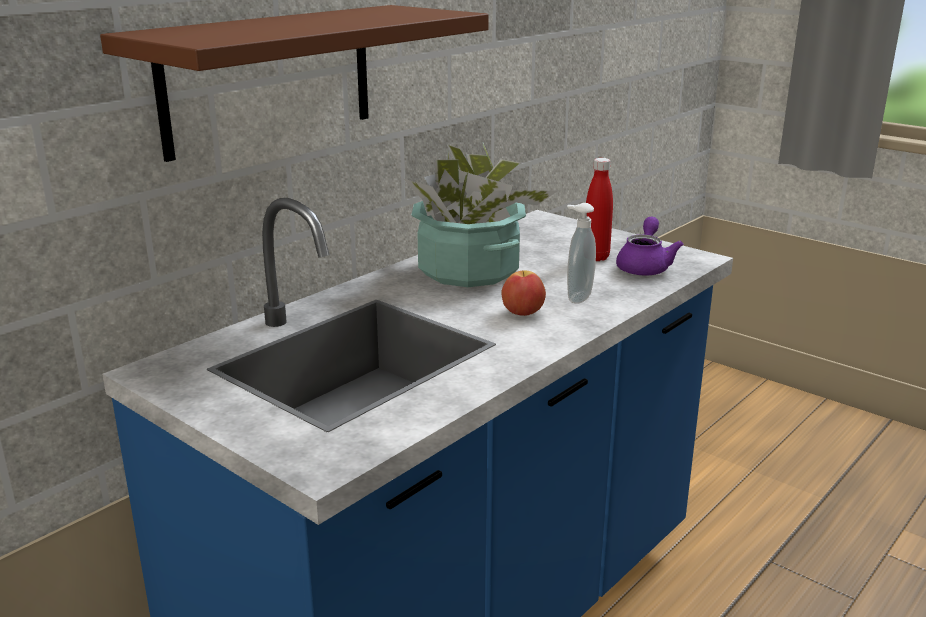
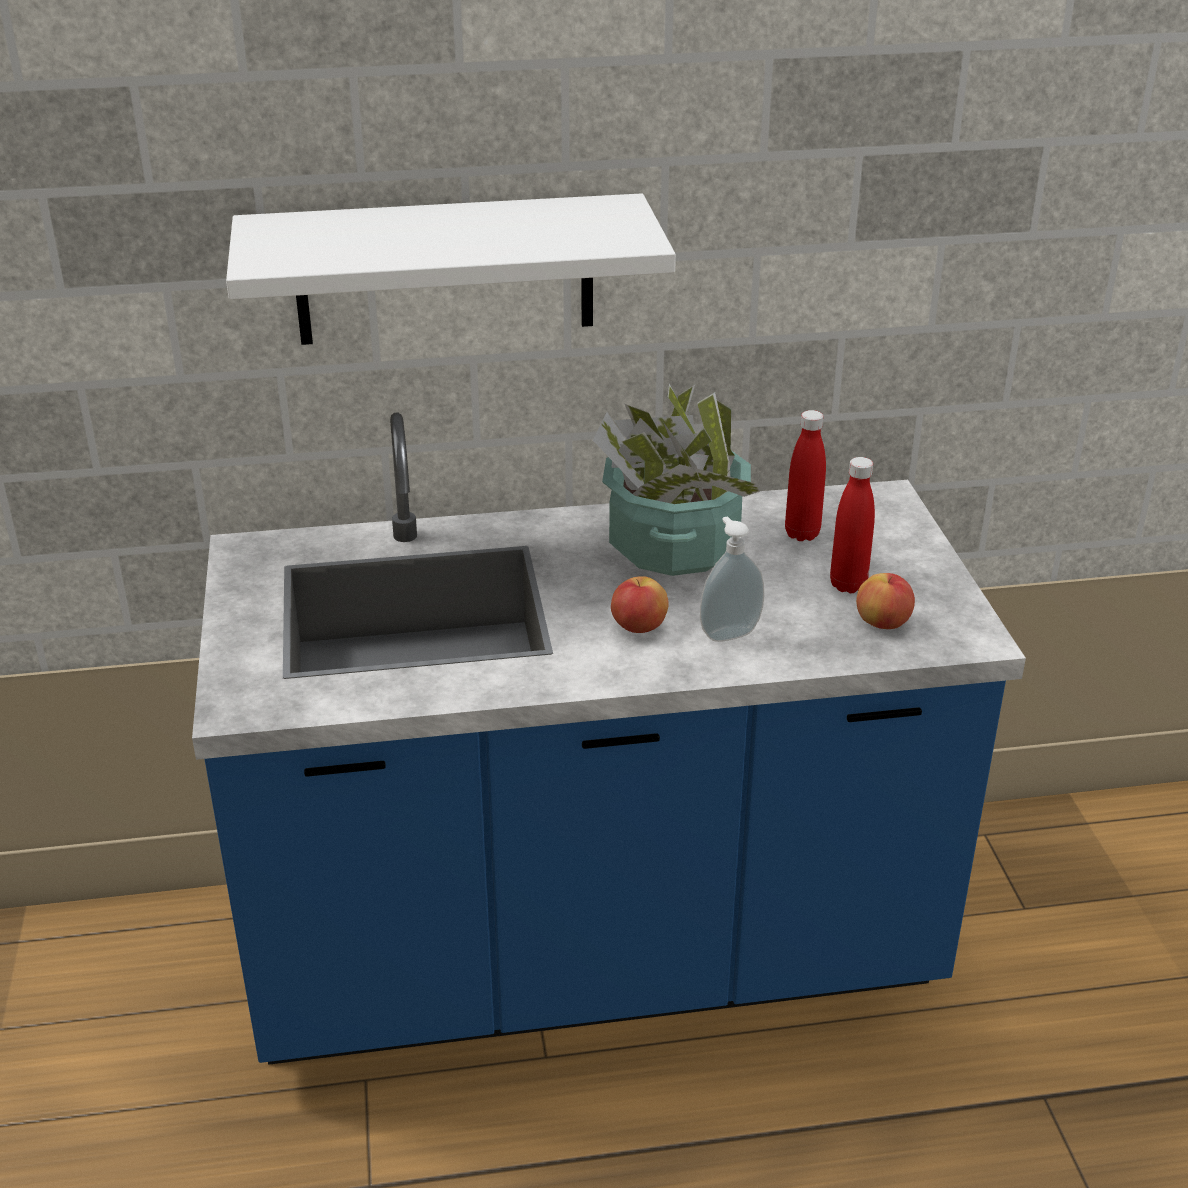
camera: 40 degrees right, 10 degrees up
brown shelf [100,5,489,162] -> white shelf [226,193,676,345]
purple teapot [616,216,684,275] -> apple [856,573,915,629]
none -> red bottle [785,410,826,541]

